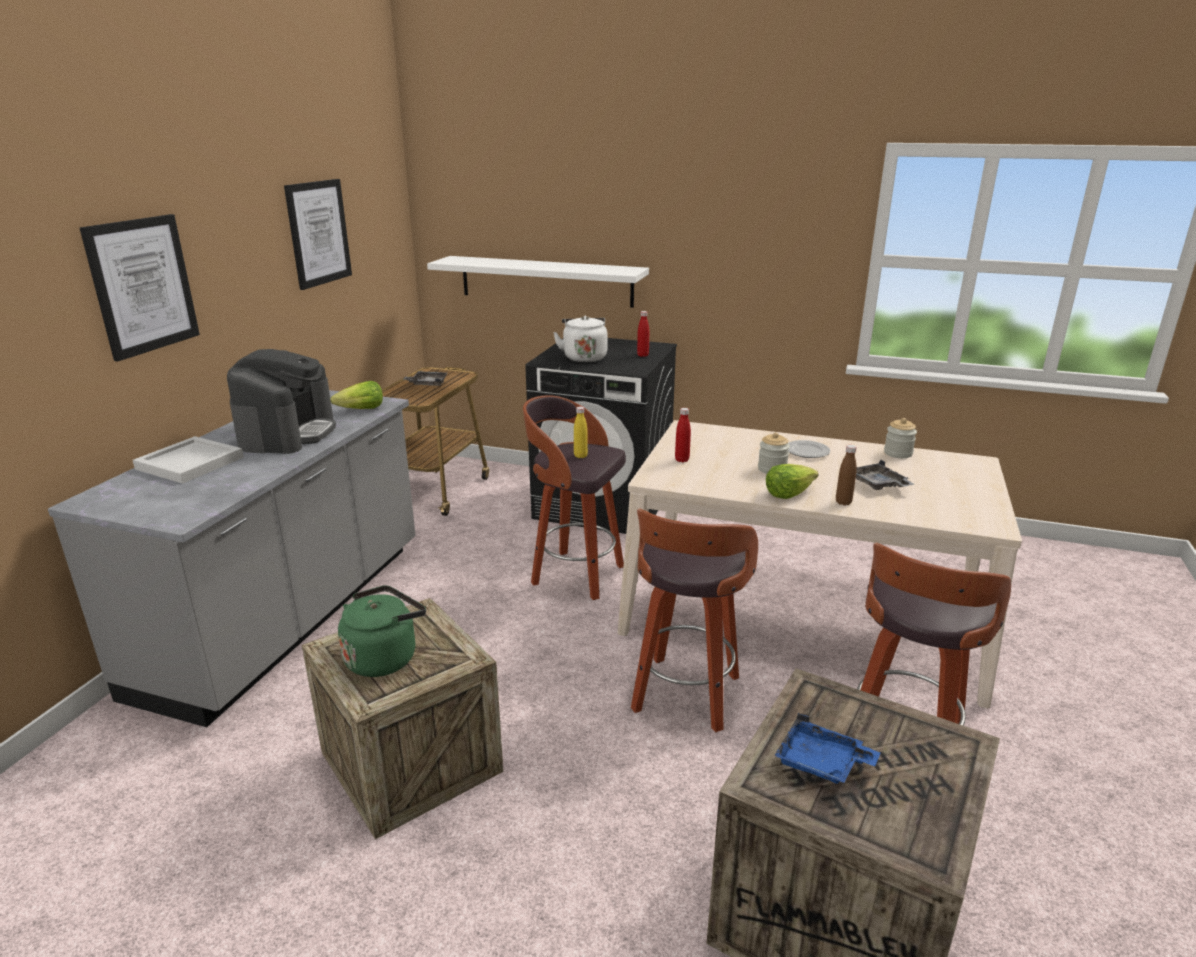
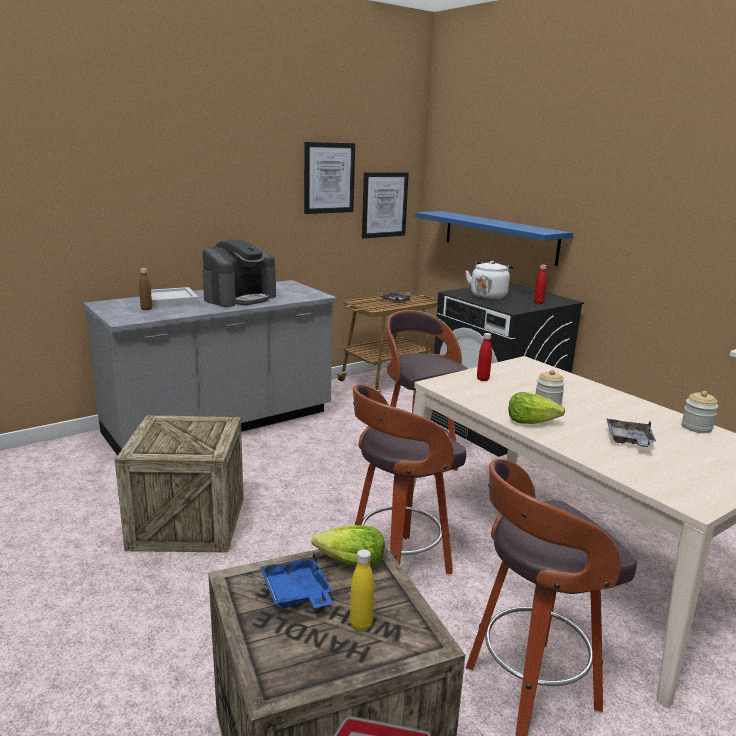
camera: 35 degrees right, 5 degrees down
picture [80,214,200,361] -> picture moved to [362,172,409,239]
lettuce [331,381,383,409] -> lettuce moved to [312,525,385,567]
green kettle [338,585,426,677] -> none
white shelf [427,256,649,308] -> blue shelf [415,211,573,266]
yellow bottle [574,407,588,458] -> yellow bottle moved to [350,549,374,632]
plate [788,440,831,458] -> none
brown bottle [836,445,857,505] -> brown bottle moved to [139,268,152,310]

